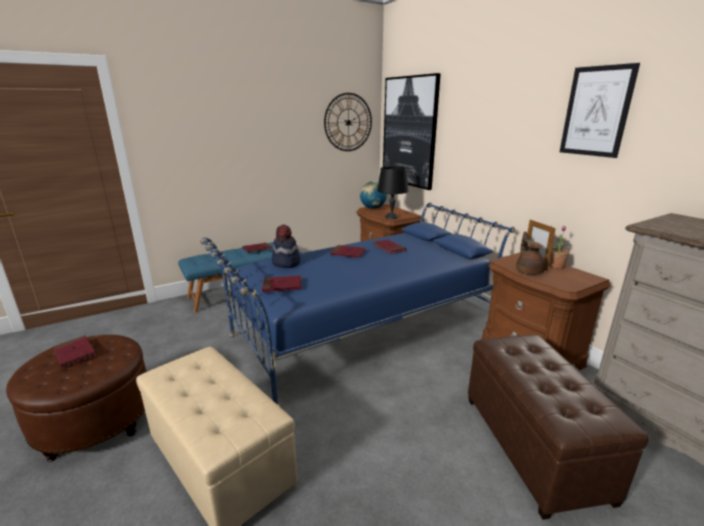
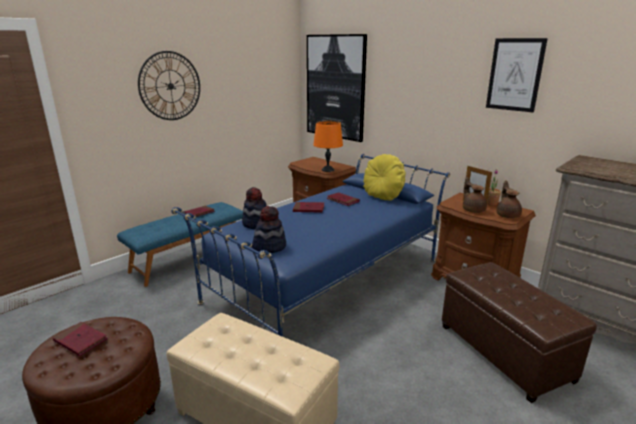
camera: 15 degrees left, 0 degrees up
red book [262,275,301,292] -> hat [252,206,286,253]
wall clock [324,93,372,151] -> wall clock moved to [138,51,200,120]
globe [360,181,387,209] -> none
black table lamp [377,166,408,219] -> orange table lamp [313,121,343,172]
none -> yellow pillow [364,154,405,201]
none -> brown teapot [496,180,522,218]

